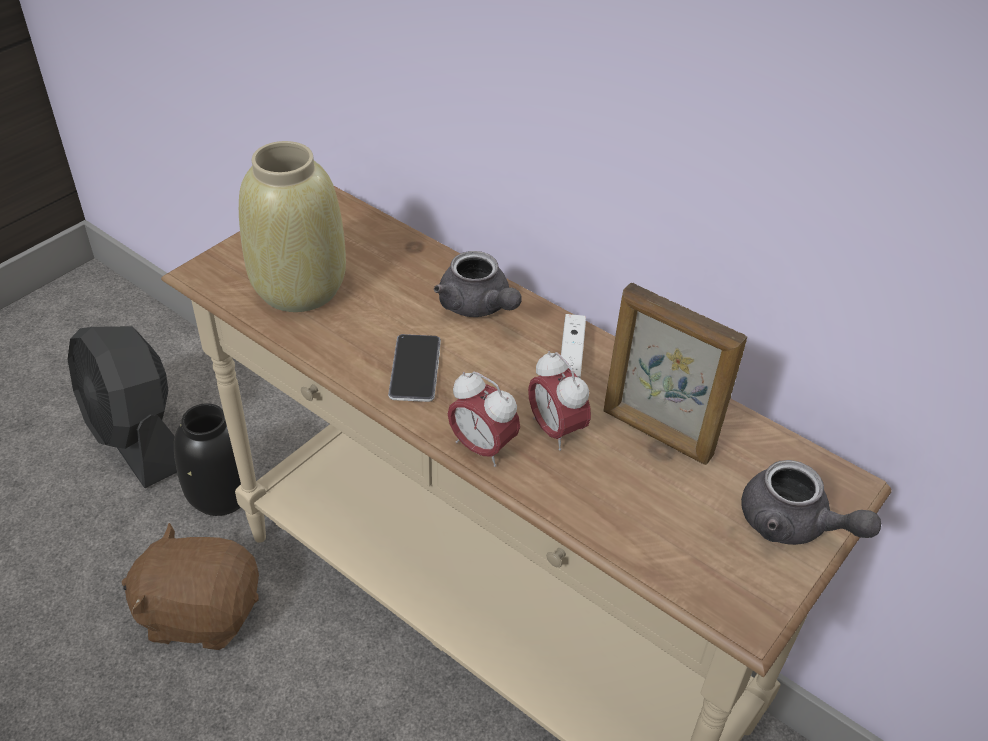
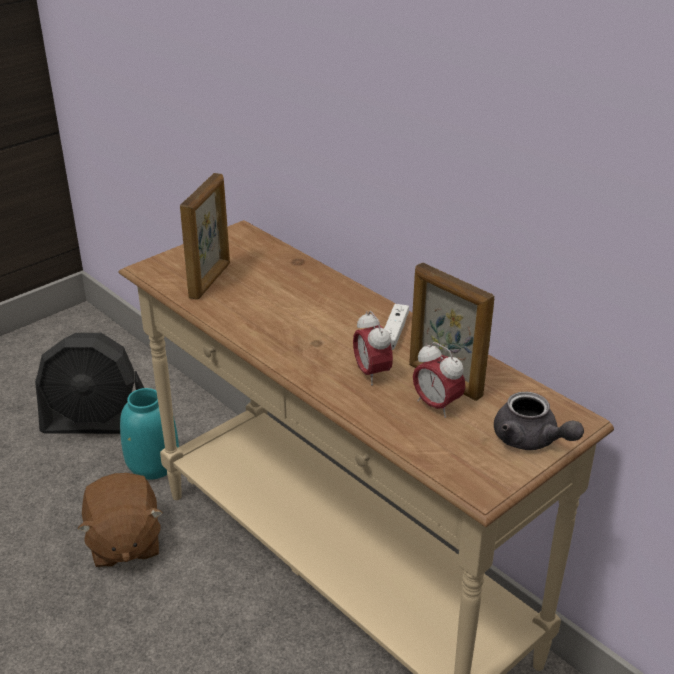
camera: 10 degrees right, 10 degrees down
black fan [68,326,177,488] -> black fan turned 60 degrees counterclockwise [35,333,144,434]
brown plush toy [122,523,259,650] -> brown plush toy turned 120 degrees counterclockwise [78,473,163,568]
black vase [174,403,241,516] -> turquoise vase [120,388,179,480]
beige vase [239,141,346,312] -> picture frame [180,173,230,300]
phone [388,334,441,402] -> none
grey teapot [434,251,522,317] -> none
alarm clock [448,371,520,467] -> alarm clock moved to [413,342,465,418]

